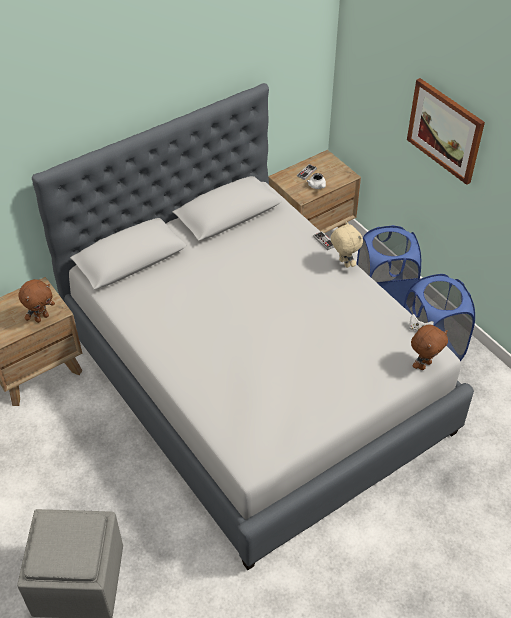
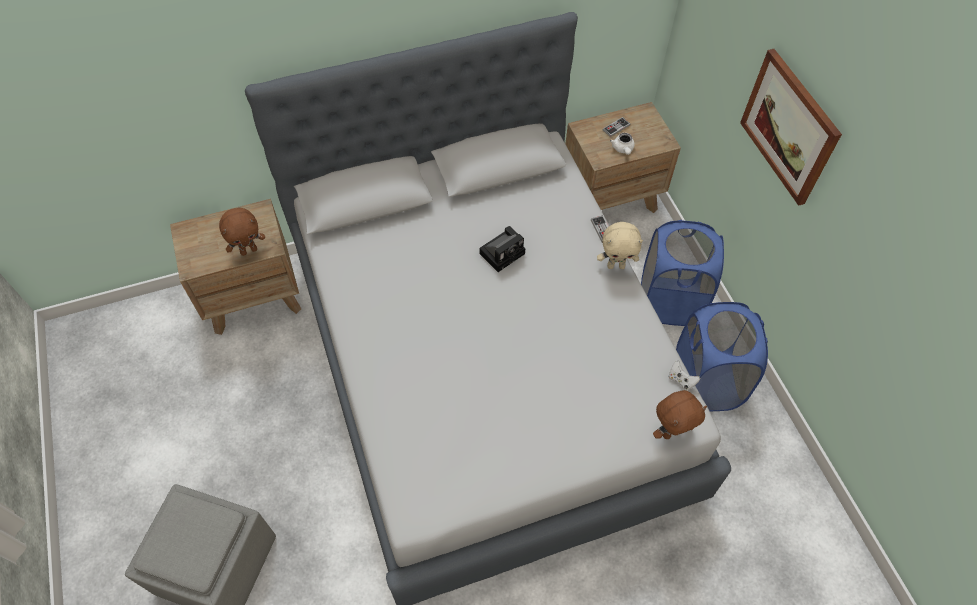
camera: 15 degrees right, 10 degrees up
beige plush toy [330,221,363,268] -> beige plush toy turned 105 degrees clockwise [597,222,643,269]
none -> camera [479,226,525,272]

